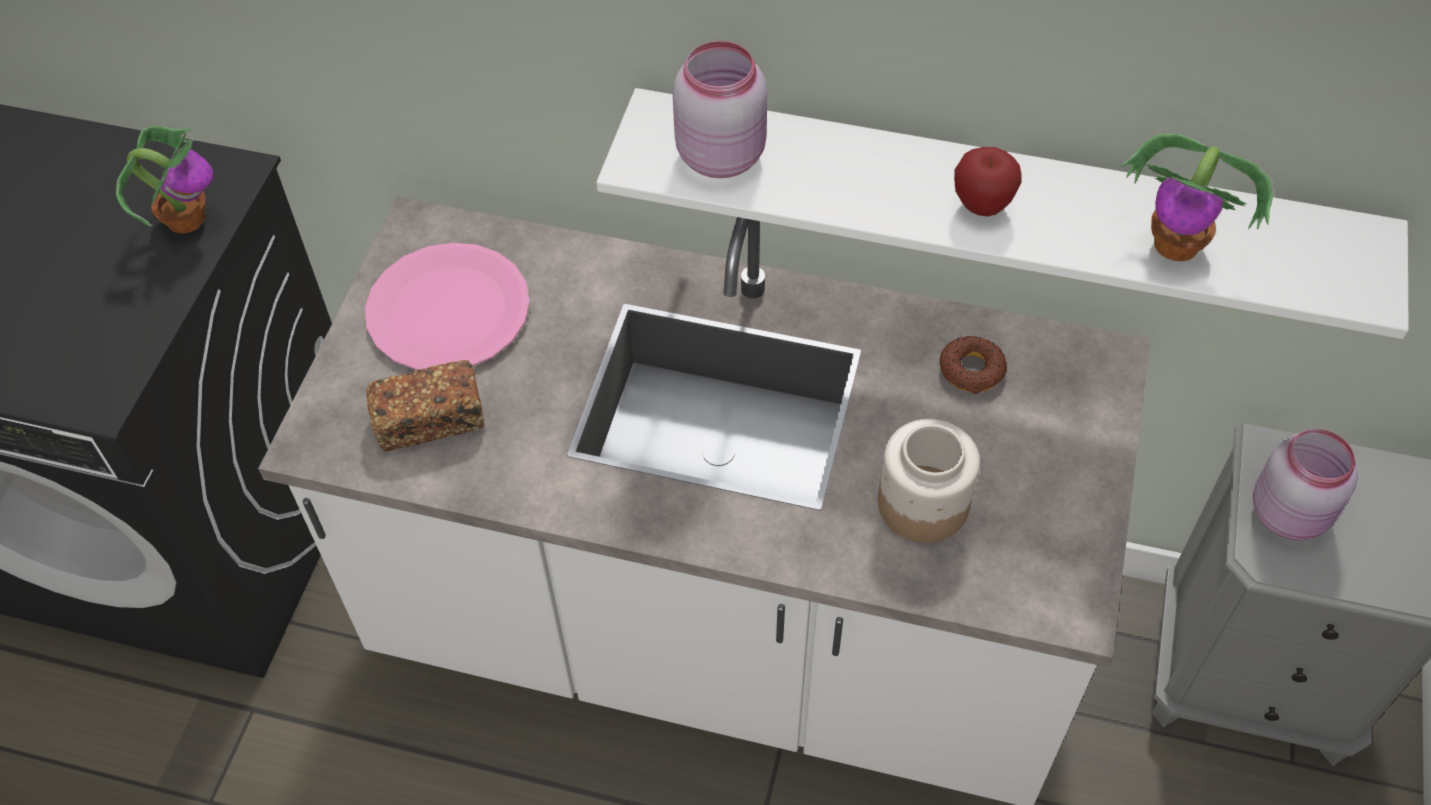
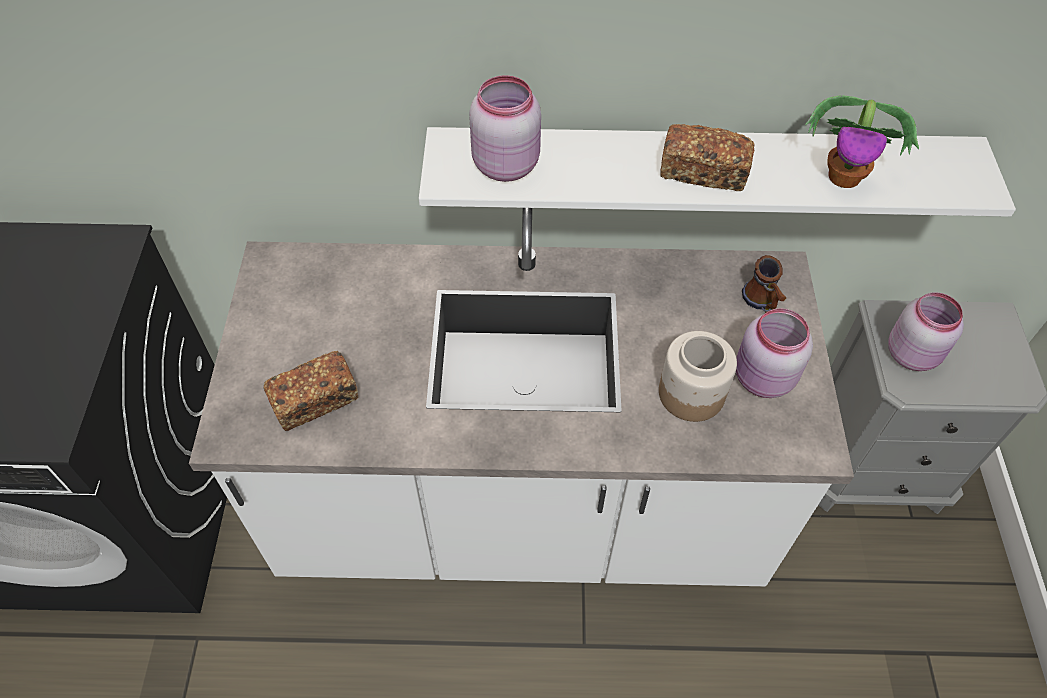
camera: 15 degrees left, 0 degrees up
potted plant [116,126,213,233] -> none
pink plate [365,243,530,370] -> none
donut [940,336,1007,394] -> none
apple [954,147,1022,216] -> bread [660,124,755,191]
none -> pink jar [736,308,813,398]
none -> mug [742,255,786,313]

